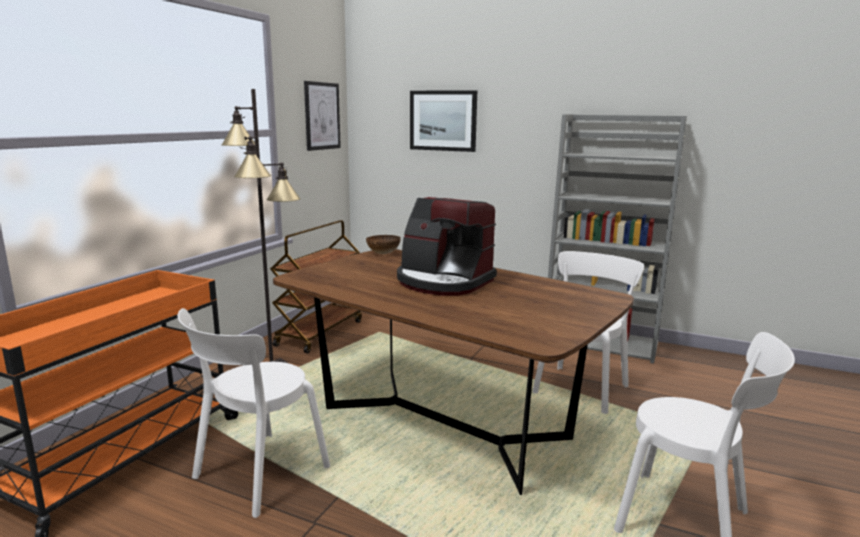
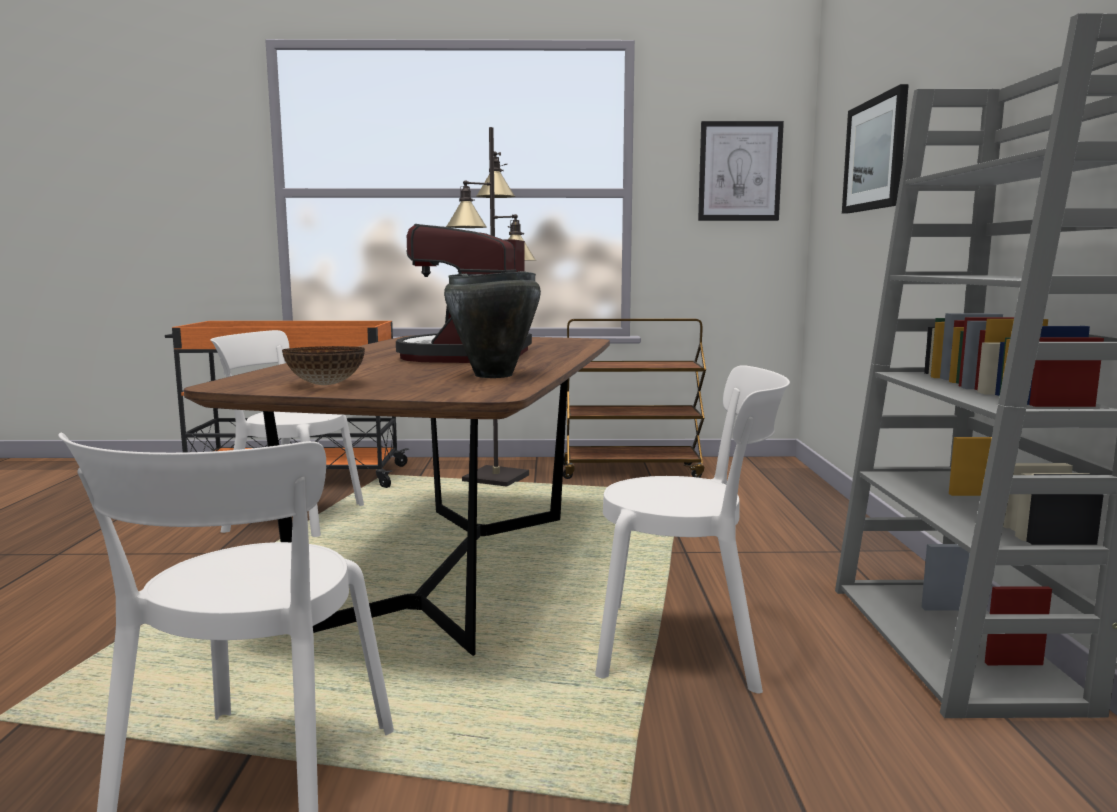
camera: 65 degrees right, 5 degrees down
bowl [366,235,401,254] -> bowl moved to [282,346,365,385]
none -> black cooking pot [444,271,541,378]

